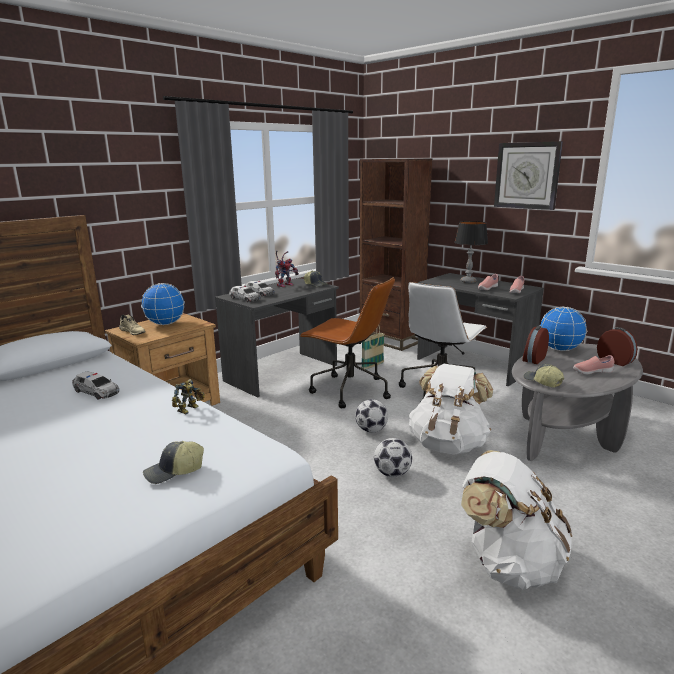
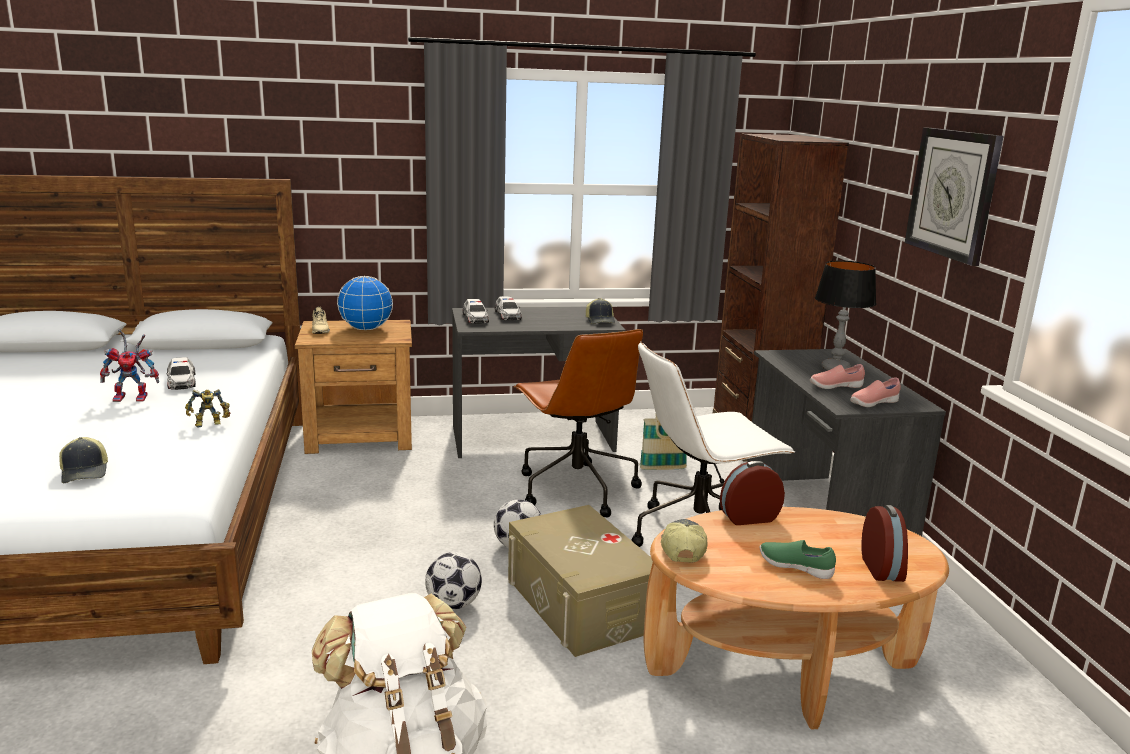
camera: 35 degrees right, 0 degrees up
cap [143,441,204,484] -> cap turned 120 degrees counterclockwise [59,437,108,483]
toy robot [275,250,299,288] -> toy robot moved to [100,329,159,402]
white backpack [409,364,493,455] -> beige storage box [508,505,653,657]
grey coffee table [512,344,643,461] -> brown coffee table [644,507,949,729]
globe [540,307,587,351] -> none
pink shoe [573,355,614,375] -> green shoe [760,540,836,579]

